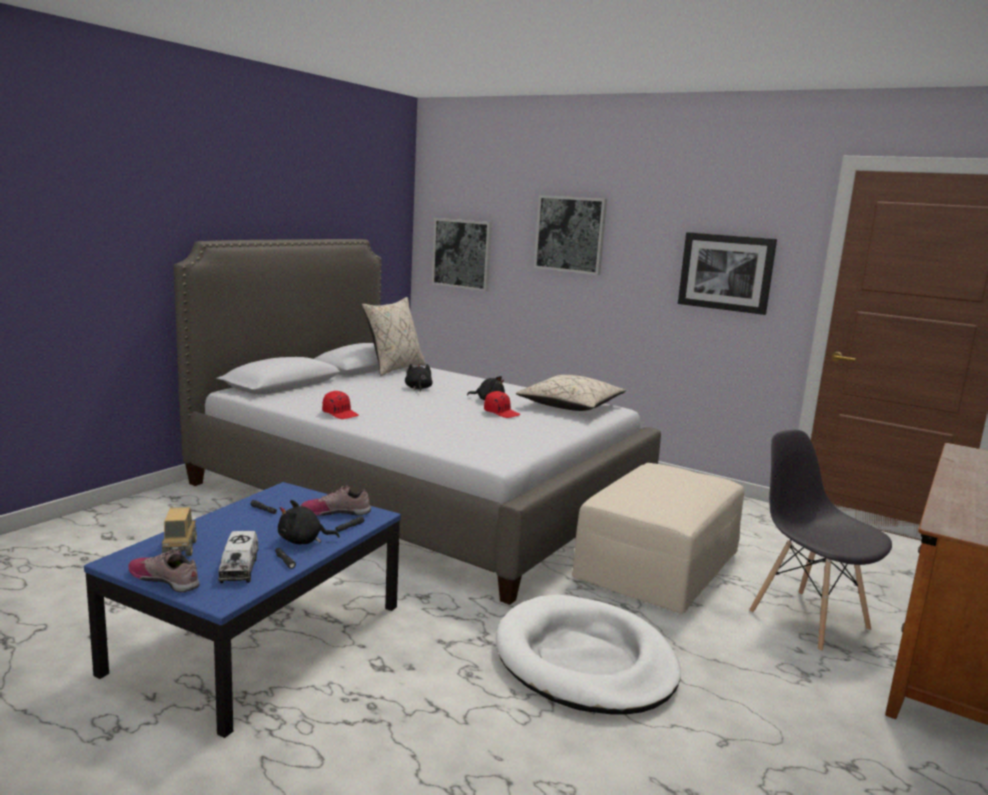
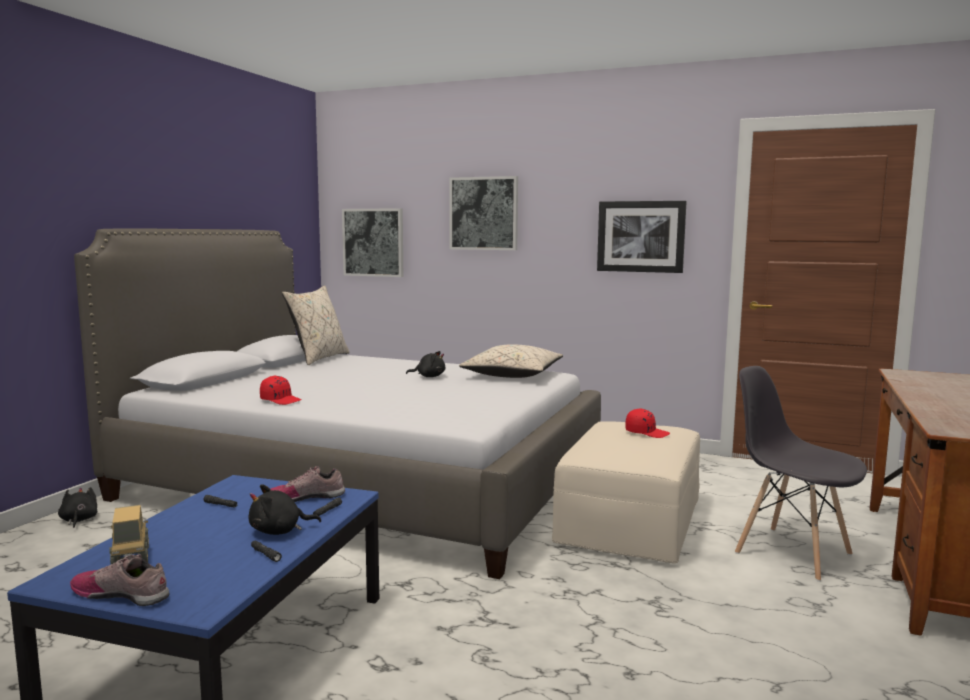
camera: 10 degrees left, 5 degrees down
toy truck [218,531,259,583] -> none
black plush toy [405,364,433,392] -> black plush toy moved to [58,487,97,528]
red cap [484,391,521,418] -> red cap moved to [625,409,670,438]
white dog bed [496,594,681,715] -> none

